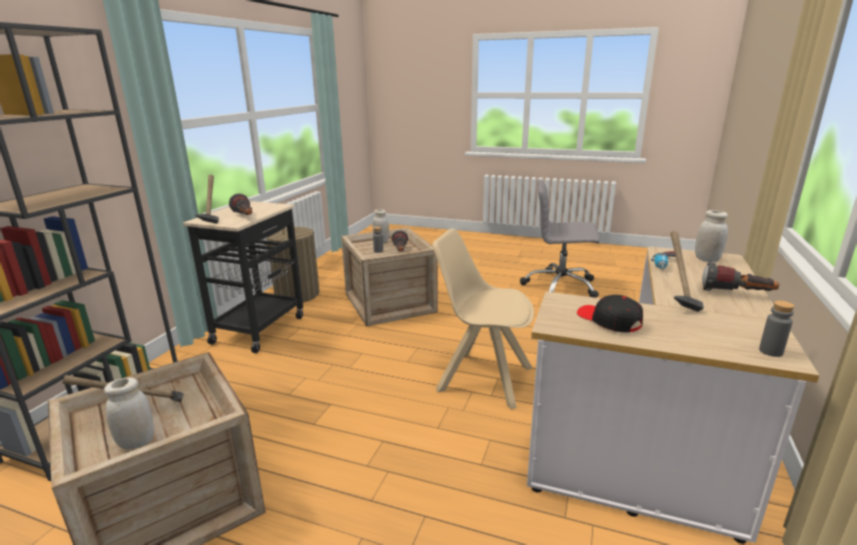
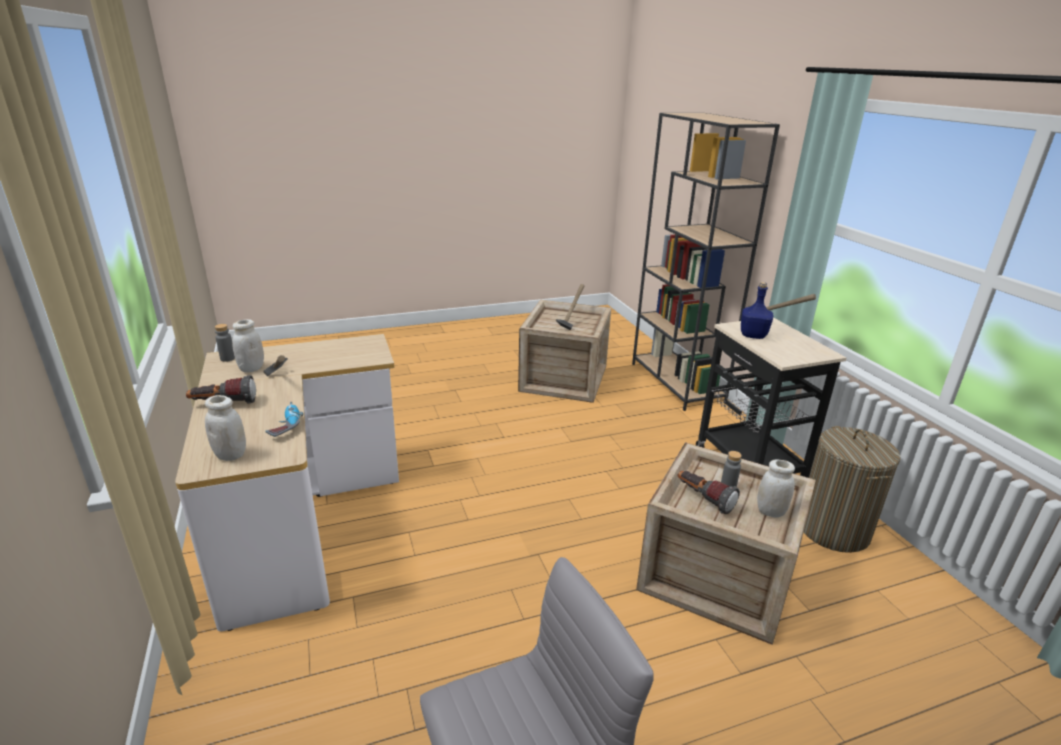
camera: 140 degrees right, 5 degrees up
white jar [104,378,154,449] -> white jar moved to [232,319,264,373]
flashlight [229,193,253,215] -> blue bottle [741,282,773,339]
beige chair [433,229,534,409] -> none
black cap [577,295,643,333] -> none

